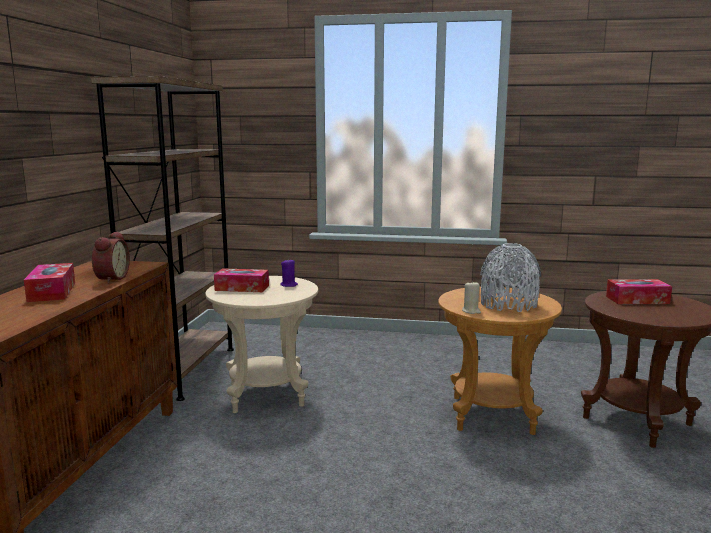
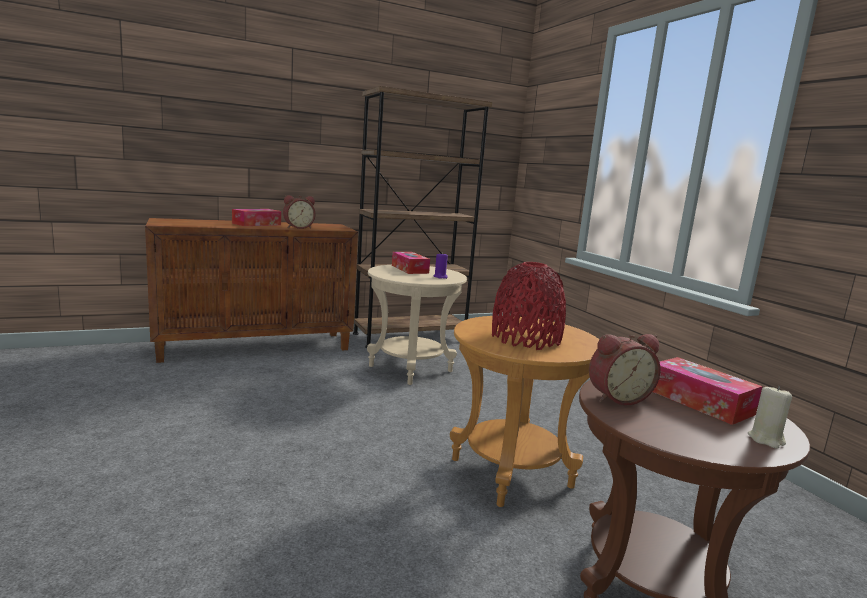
camera: 55 degrees right, 0 degrees up
beige candle [462,281,481,314] -> beige candle moved to [748,386,792,449]
grey vase [480,243,541,312] -> red vase [492,262,566,350]
none -> alarm clock [589,334,660,405]

